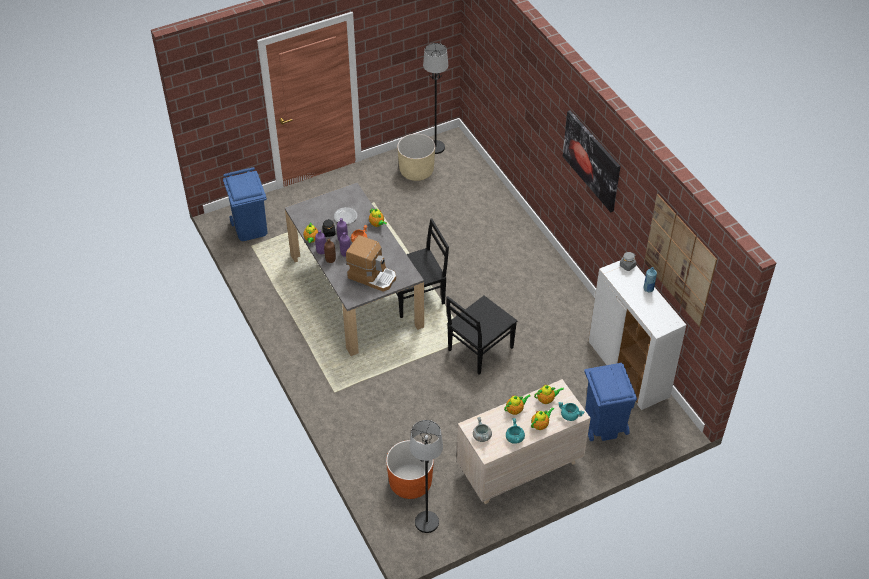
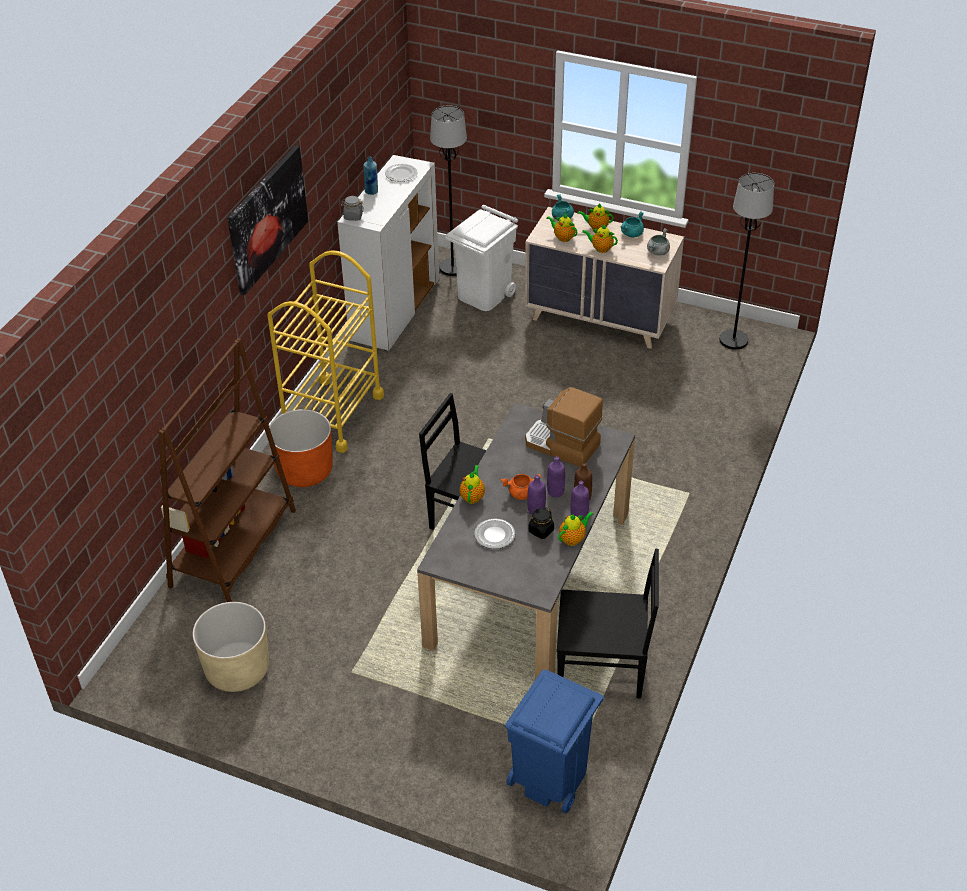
camera: 130 degrees left, 5 degrees down
coffee machine [346,235,396,292] -> coffee machine turned 45 degrees counterclockwise [525,387,603,467]
orange planter [386,440,434,499] -> orange planter moved to [269,409,333,487]
black floor lamp [423,43,448,154] -> black floor lamp moved to [430,105,467,276]
black chair [446,296,517,375] -> black chair moved to [557,549,659,699]
blue trash can [584,363,637,441] -> white trash can [445,205,518,311]
picture [644,194,717,327] -> none
none -> brown bookcase [159,338,296,602]
none -> yellow cart [267,250,384,453]
none -> plate [385,164,418,182]

